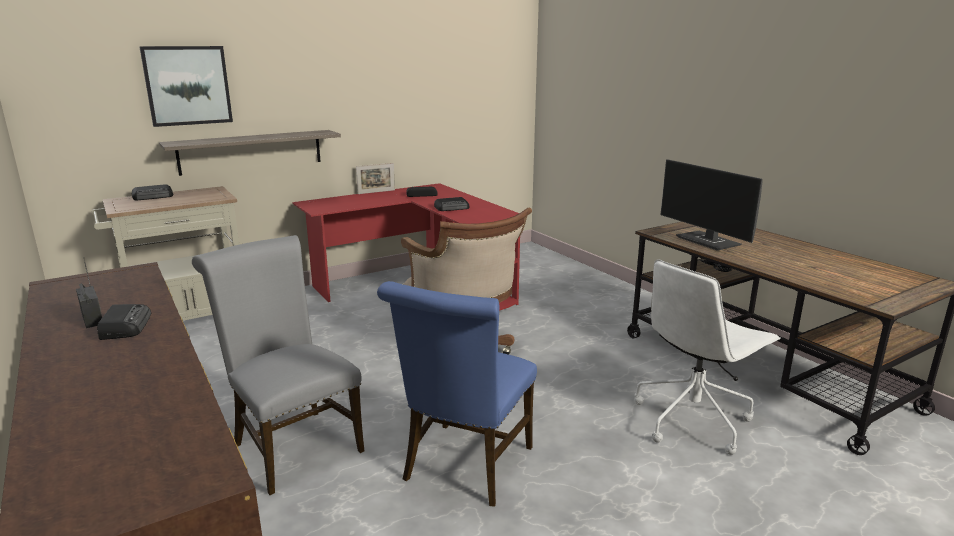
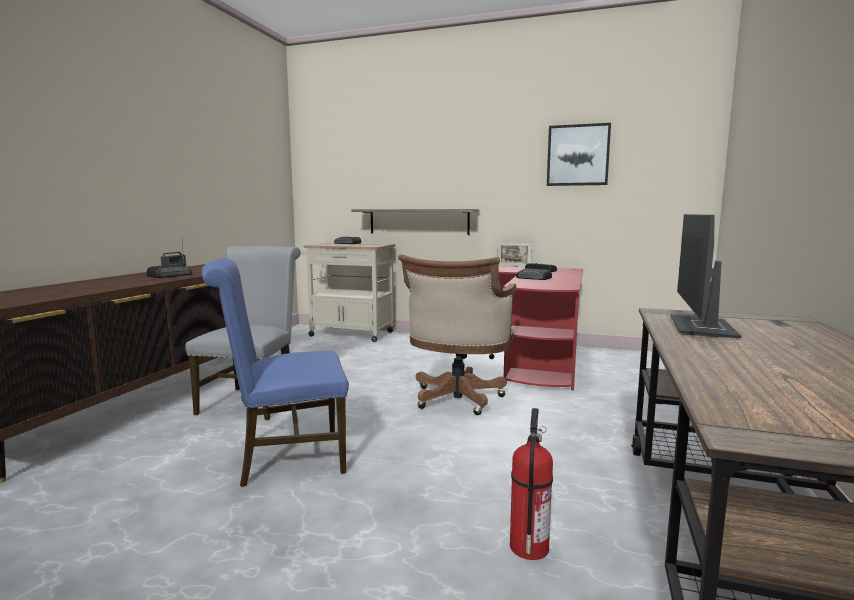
camera: 50 degrees right, 10 degrees down
picture [139,46,233,127] -> picture moved to [547,123,611,186]
white office chair [634,259,781,455] -> fire extinguisher [510,408,553,560]

